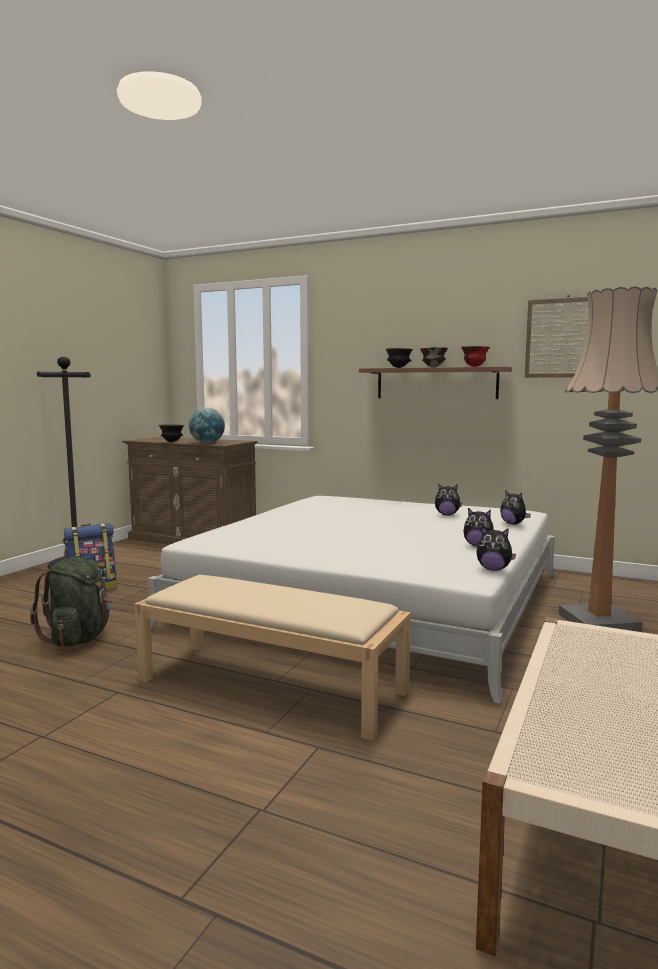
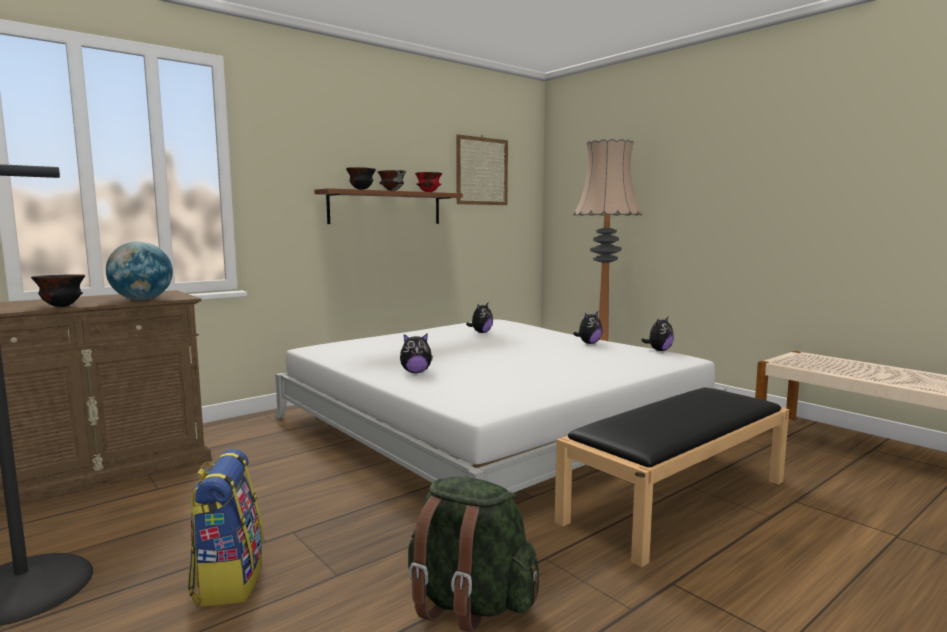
camera: 65 degrees left, 0 degrees up
beige bench [134,575,411,741] -> black bench [555,387,789,567]
plush toy [500,490,531,524] -> plush toy moved to [400,333,433,373]

